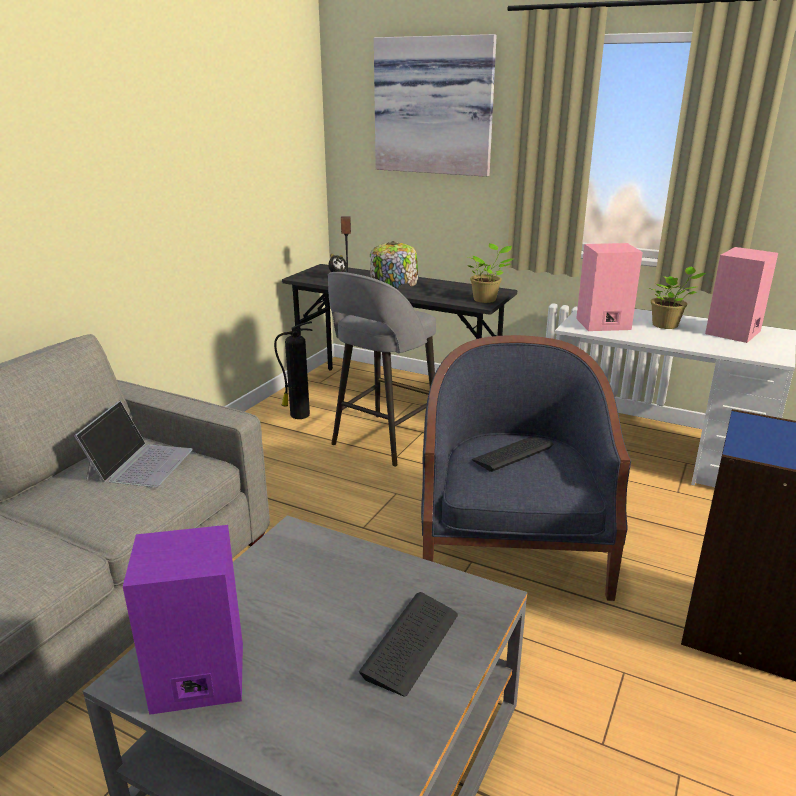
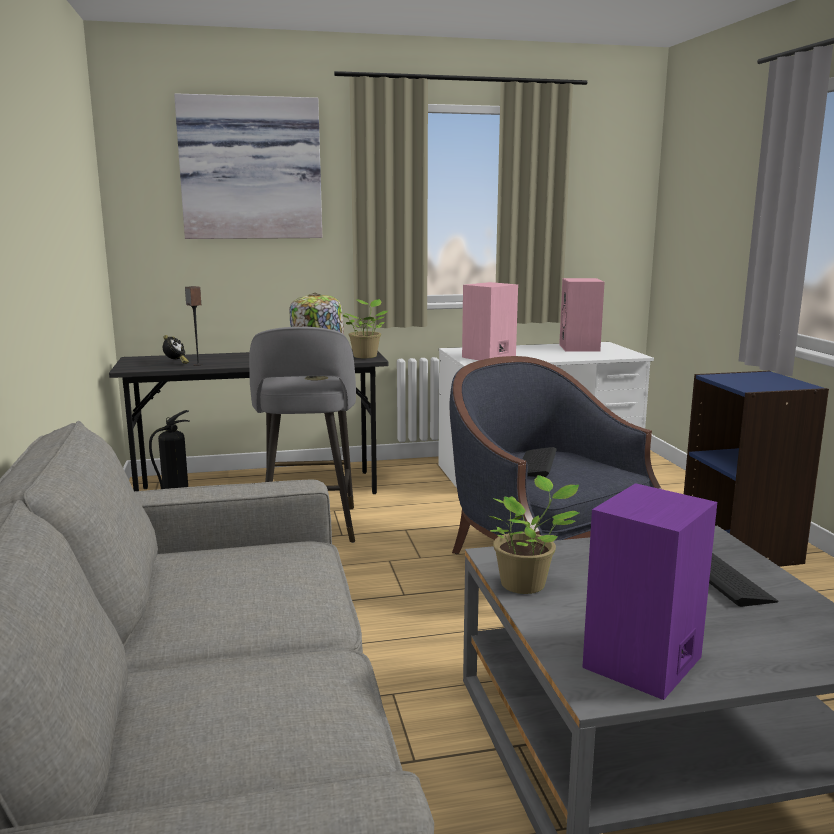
camera: 40 degrees left, 10 degrees down
laptop [74,400,193,487] -> none
potted plant [648,266,706,329] -> potted plant moved to [490,475,579,594]

